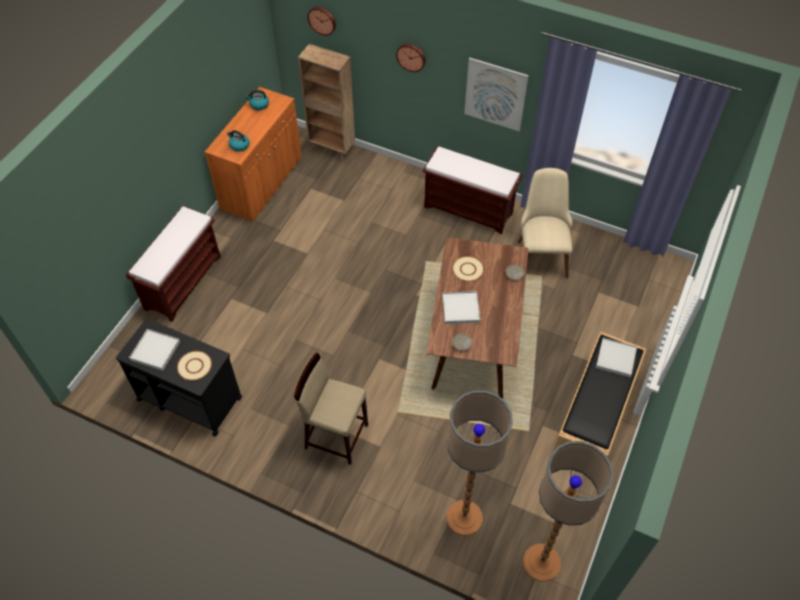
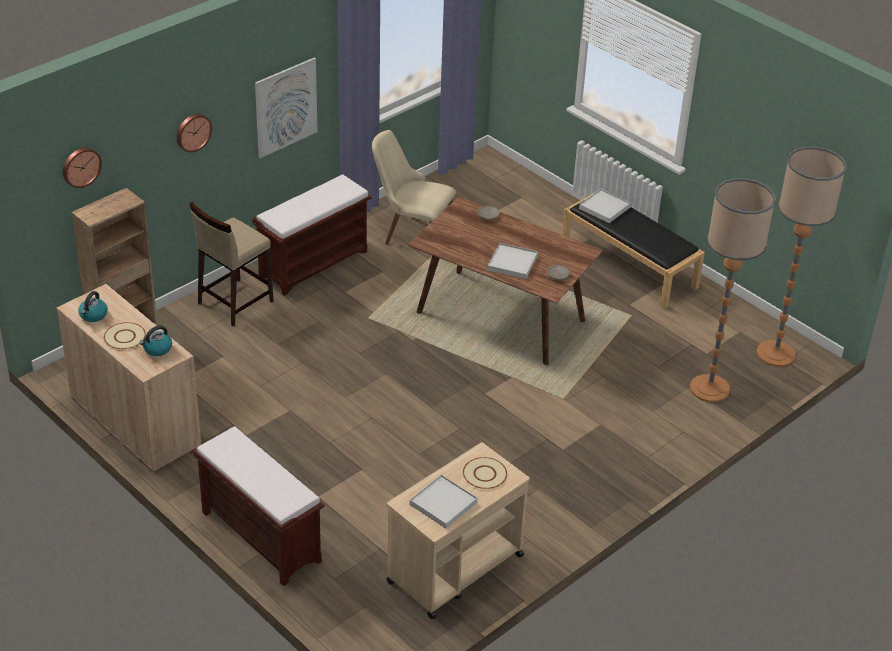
camera: 70 degrees left, 15 degrees down
black cart [116,319,242,436] -> beige cart [386,442,530,619]
orange cabinet [205,87,302,222] -> beige cabinet [57,284,201,473]
beige stool [294,353,368,465] -> beige stool moved to [190,202,274,326]
beige plate [452,256,484,281] -> beige plate moved to [104,322,146,349]

